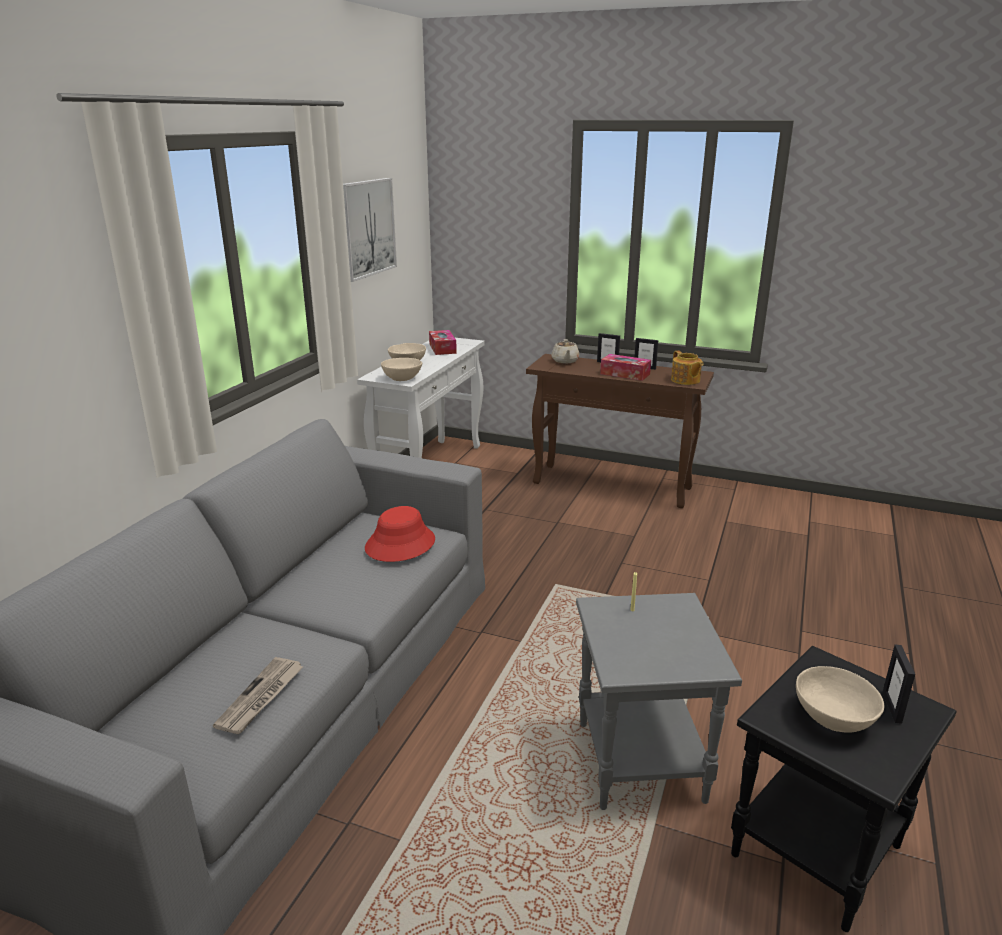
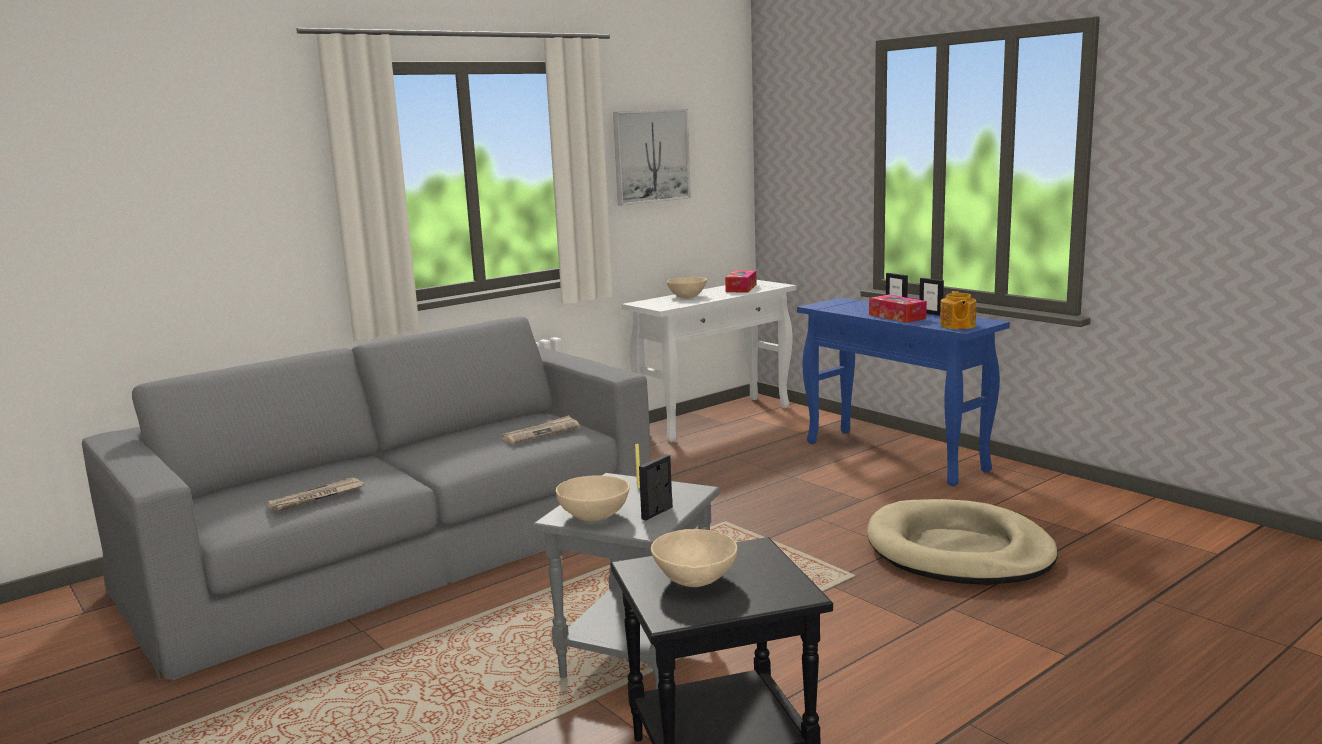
camera: 30 degrees right, 10 degrees down
red hat [365,506,435,562] -> newspaper [501,415,579,444]
beige bowl [381,358,422,381] -> beige bowl moved to [556,475,630,521]
brown console table [526,354,714,508] -> blue console table [797,298,1010,486]
beige teapot [552,339,579,364] -> none
picture frame [883,644,915,724] -> picture frame moved to [639,454,673,521]
none -> beige dog bed [867,499,1058,585]

